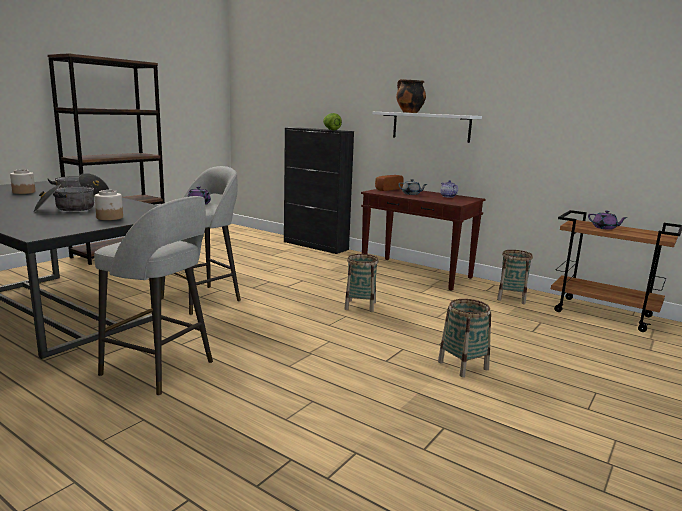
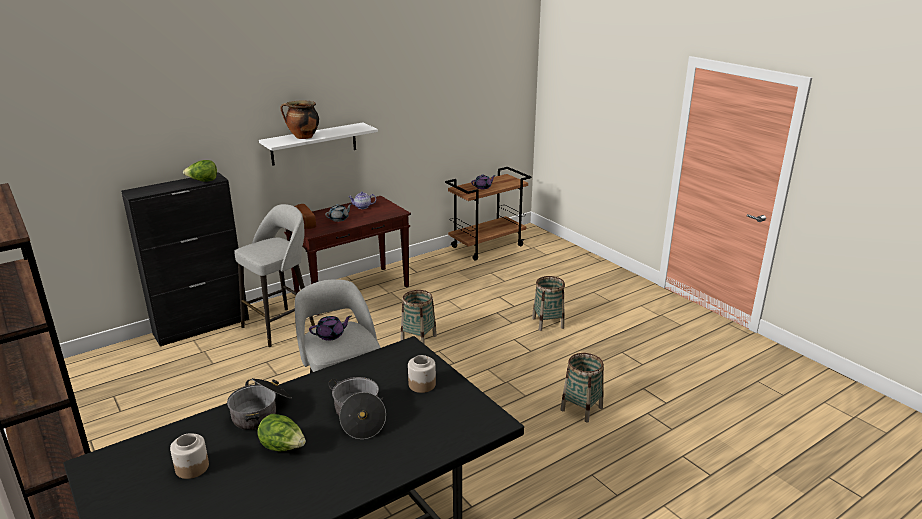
camera: 70 degrees left, 10 degrees up
grey stool [94,196,213,396] -> grey stool moved to [234,204,315,347]
basket [497,250,533,304] -> basket moved to [561,353,604,423]
none -> lettuce [257,414,306,451]

